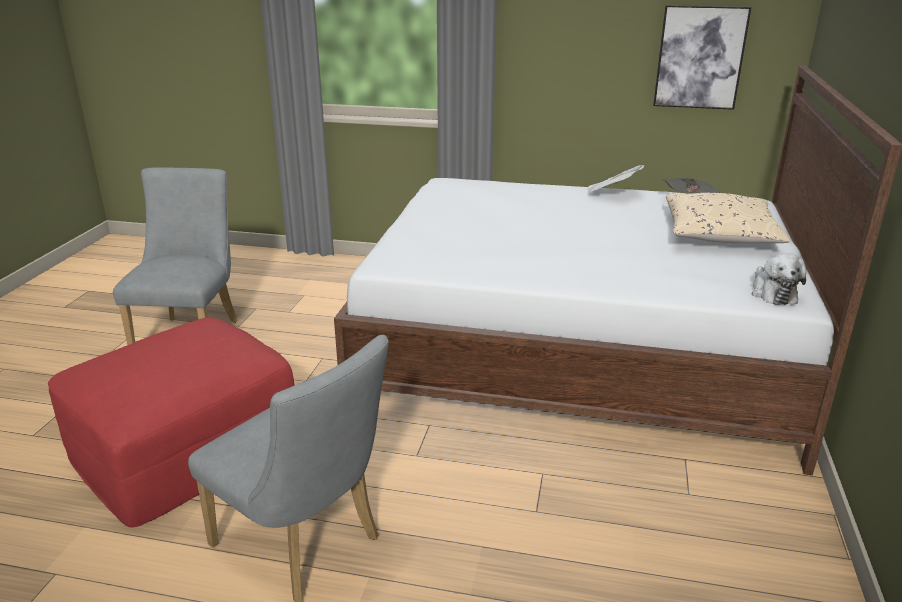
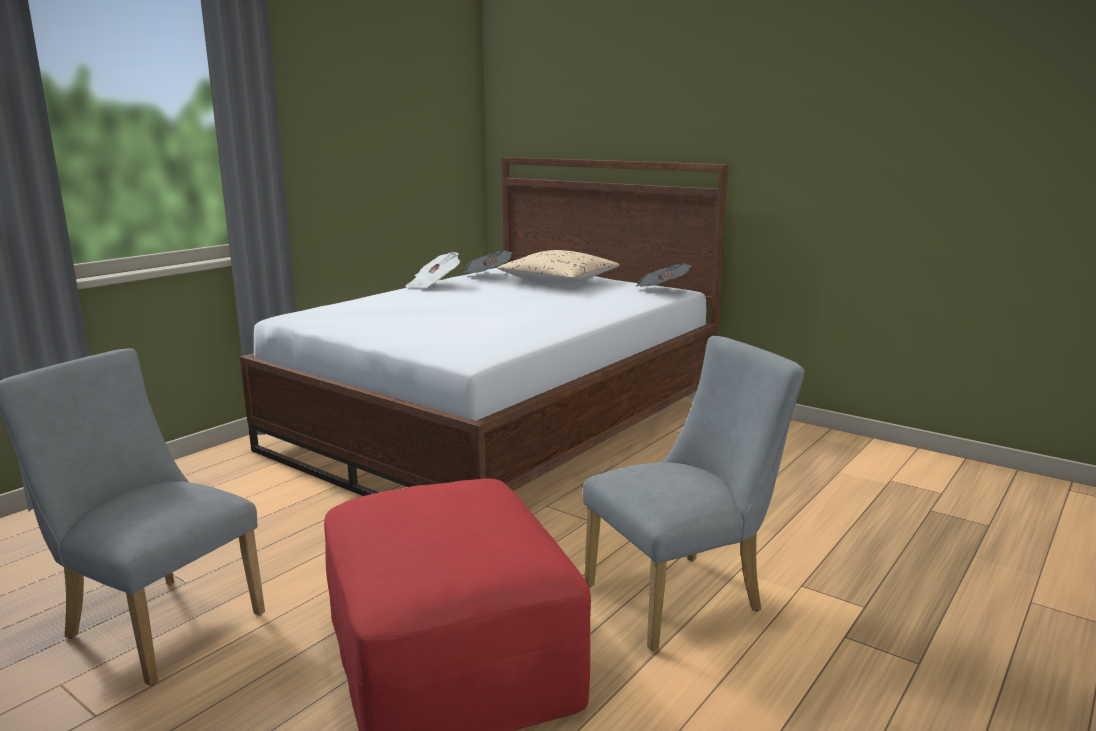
camera: 65 degrees left, 10 degrees down
picture [653,5,751,110] -> none
plush toy [752,253,806,305] -> newspaper [635,263,691,287]

